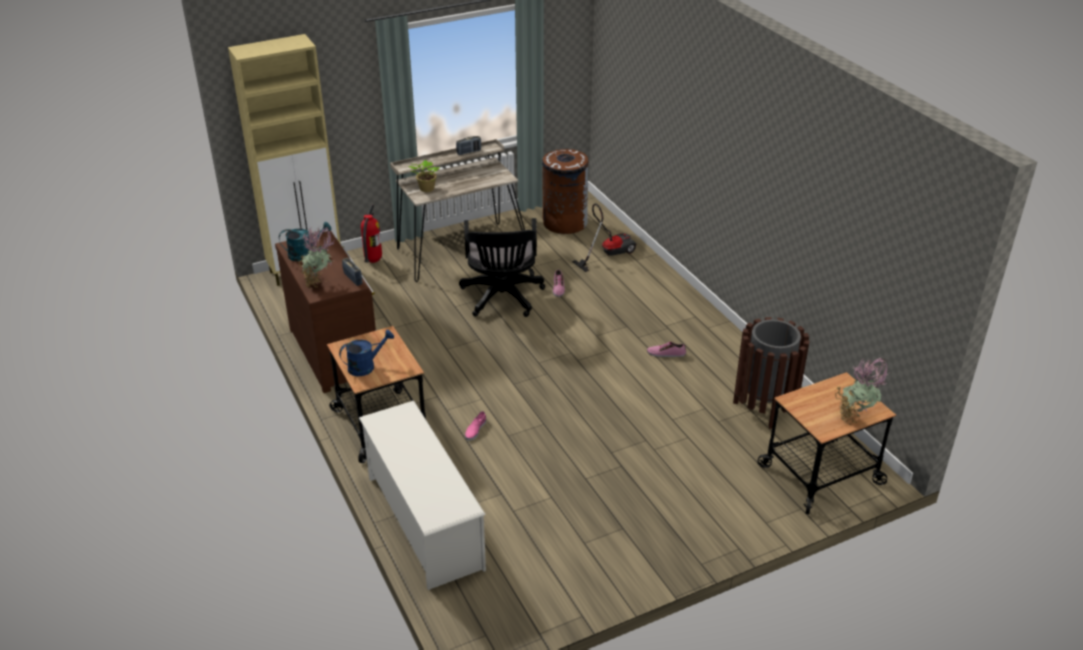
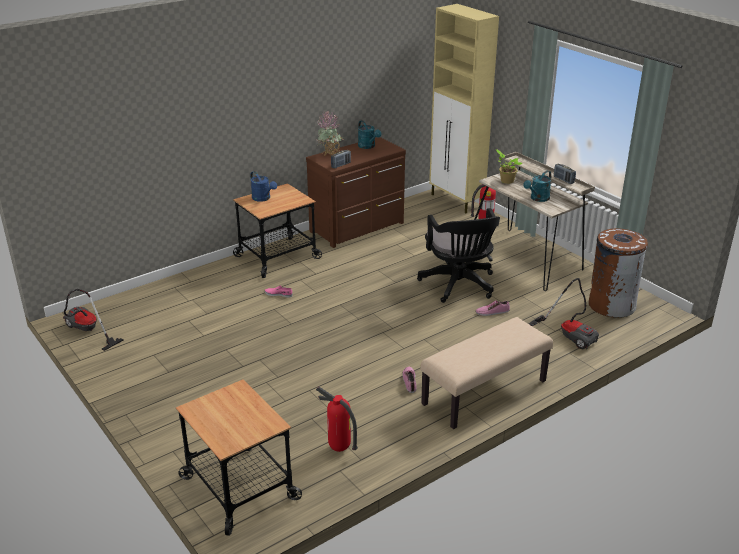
camera: 80 degrees right, 5 degrees down
white shoe rack [359,401,486,590] -> none
black office chair [459,218,545,317] -> black office chair turned 90 degrees counterclockwise [417,208,500,303]
brown trash can [733,317,810,429] -> fire extinguisher [316,387,358,452]
potted plant [835,358,889,425] -> none
none -> vacuum cleaner [63,289,124,351]
none -> beige bench [420,317,553,429]
none -> turquoise watering can [523,171,551,202]

